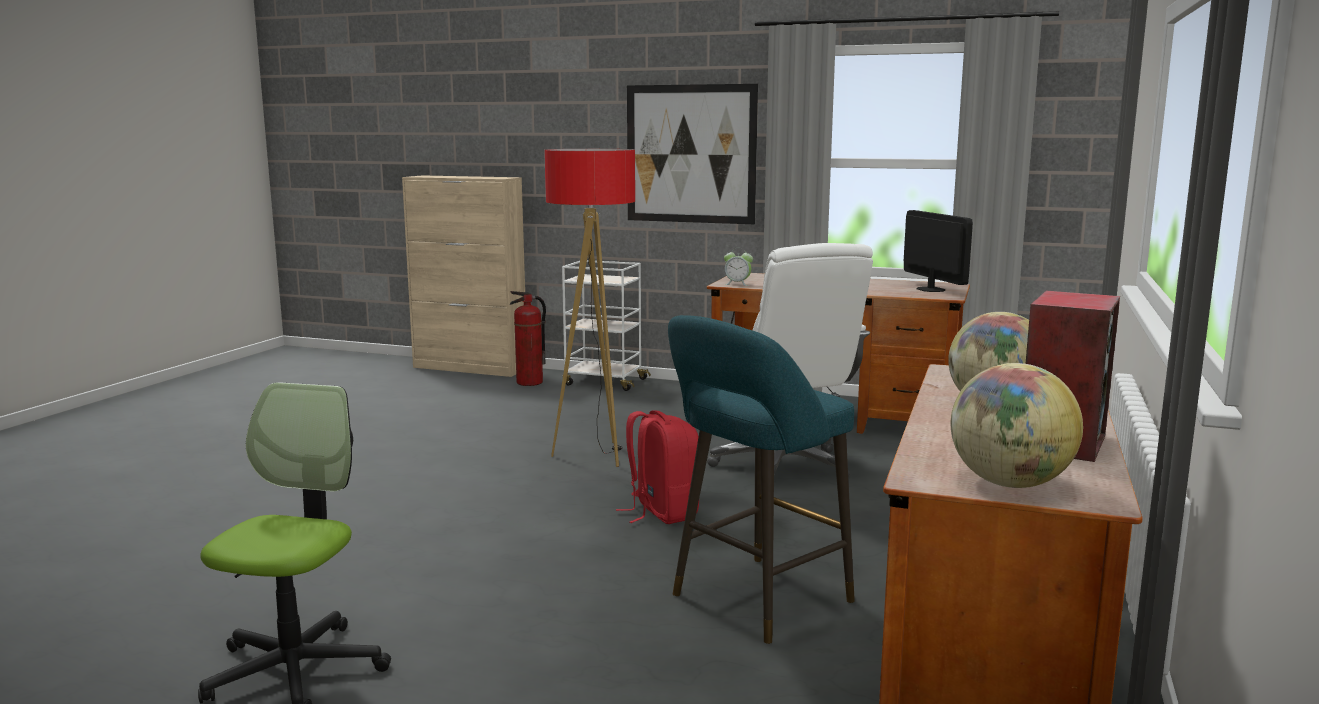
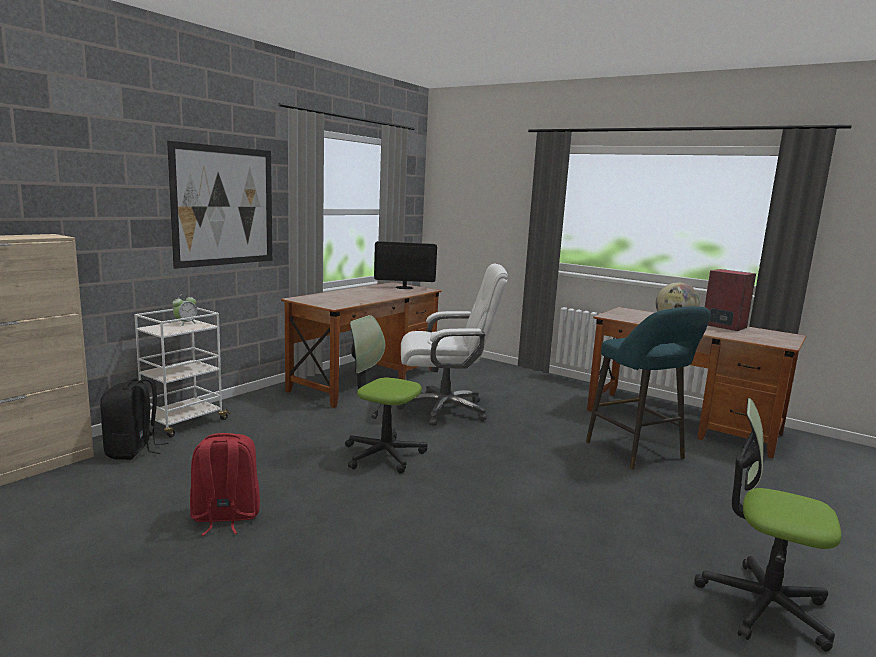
camera: 75 degrees left, 0 degrees up
fire extinguisher [510,291,546,386] -> black backpack [100,377,168,460]
floor lamp [544,149,635,467] -> office chair [345,315,427,473]
red backpack [616,410,699,524] -> red backpack moved to [190,433,260,536]
alarm clock [724,248,753,286] -> alarm clock moved to [172,294,197,326]
globe [951,363,1083,488] -> none

